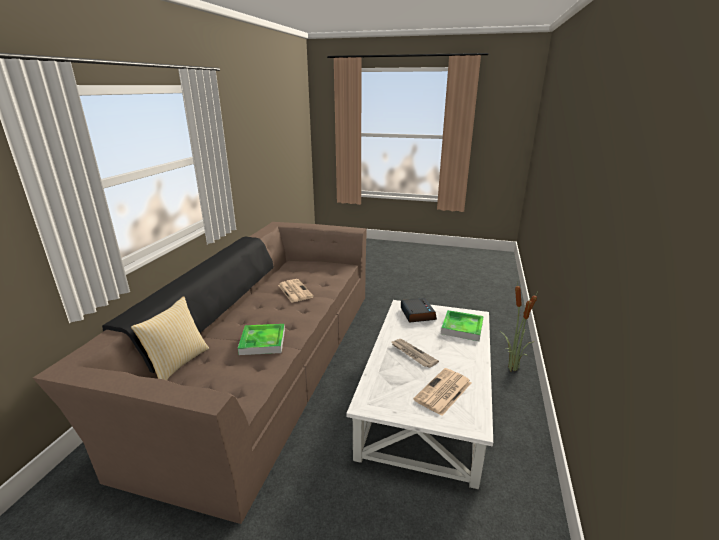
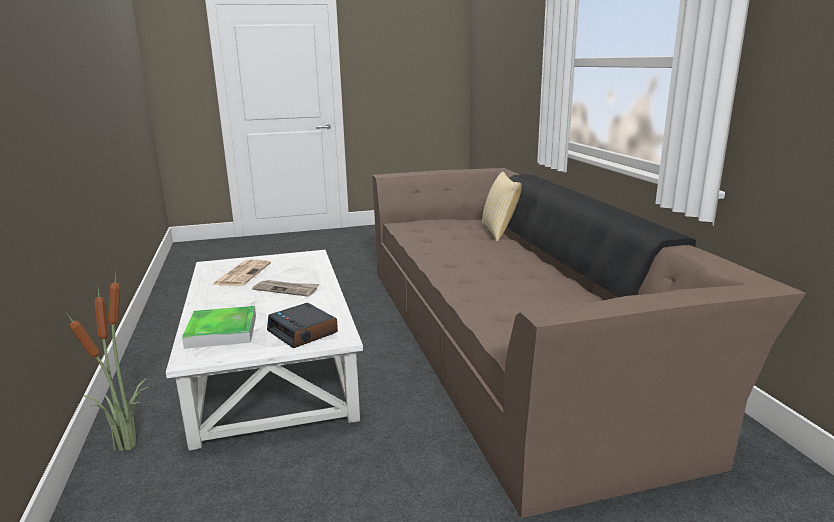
camera: 150 degrees right, 5 degrees down
tray [238,324,285,355] -> none
newspaper [278,279,314,303] -> none

